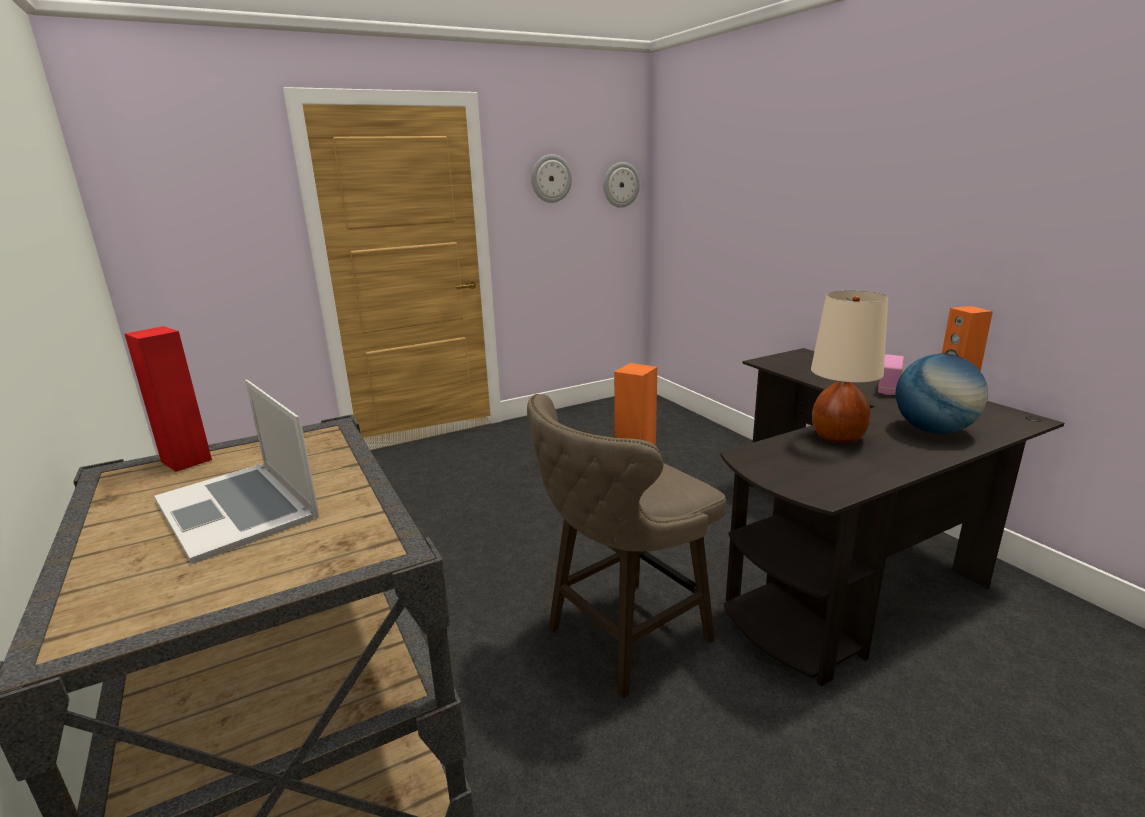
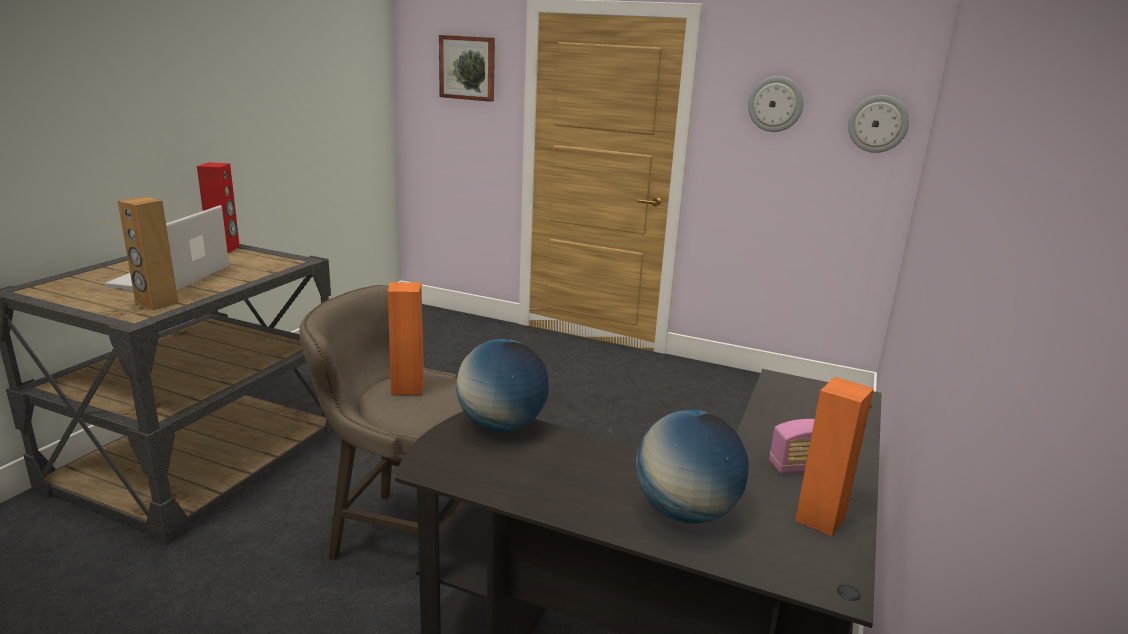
camera: 50 degrees right, 0 degrees up
beige table lamp [811,291,888,443] -> none
none -> brown speaker [118,196,178,310]
none -> picture [439,35,495,102]
none -> globe [456,339,549,432]

